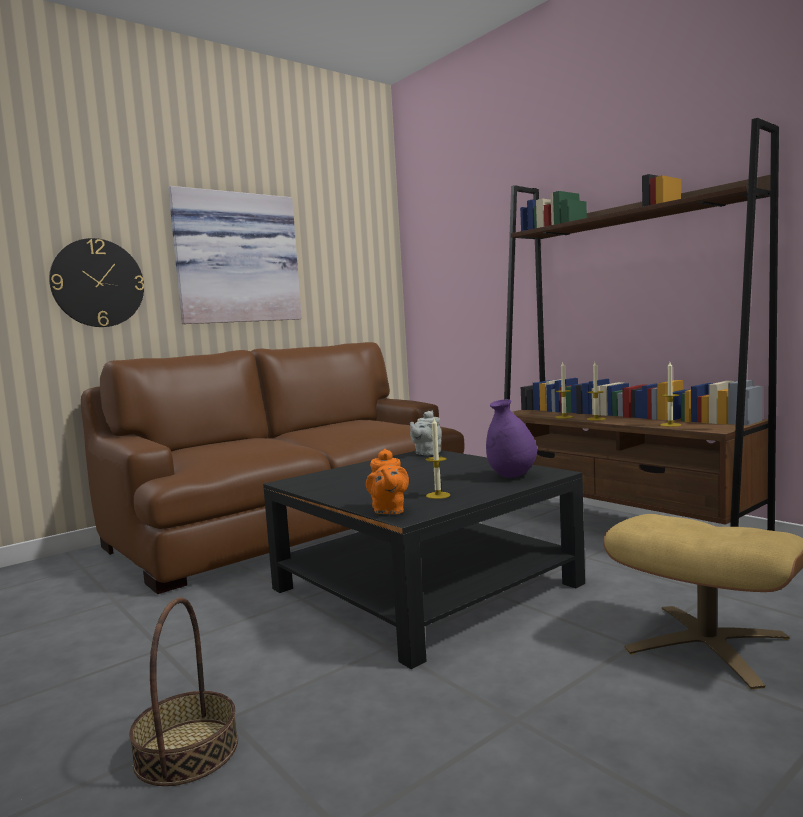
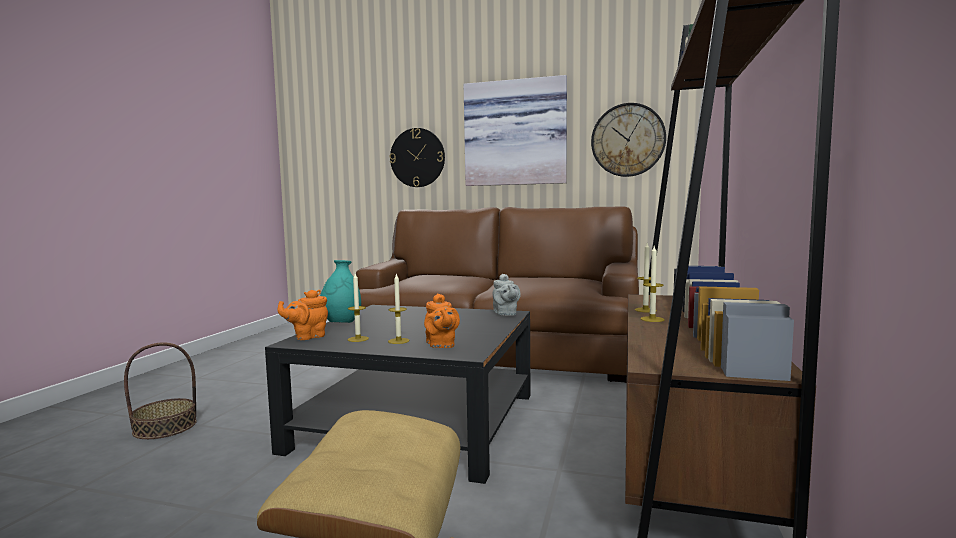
camera: 55 degrees right, 0 degrees up
grey teapot [410,411,442,456] -> grey teapot turned 105 degrees counterclockwise [493,274,521,316]
purple vase [486,399,537,478] -> orange teapot [424,294,460,348]
candle [660,362,681,427] -> candle moved to [388,274,409,344]
none -> turquoise vase [320,260,361,323]
none -> wall clock [591,103,666,177]

